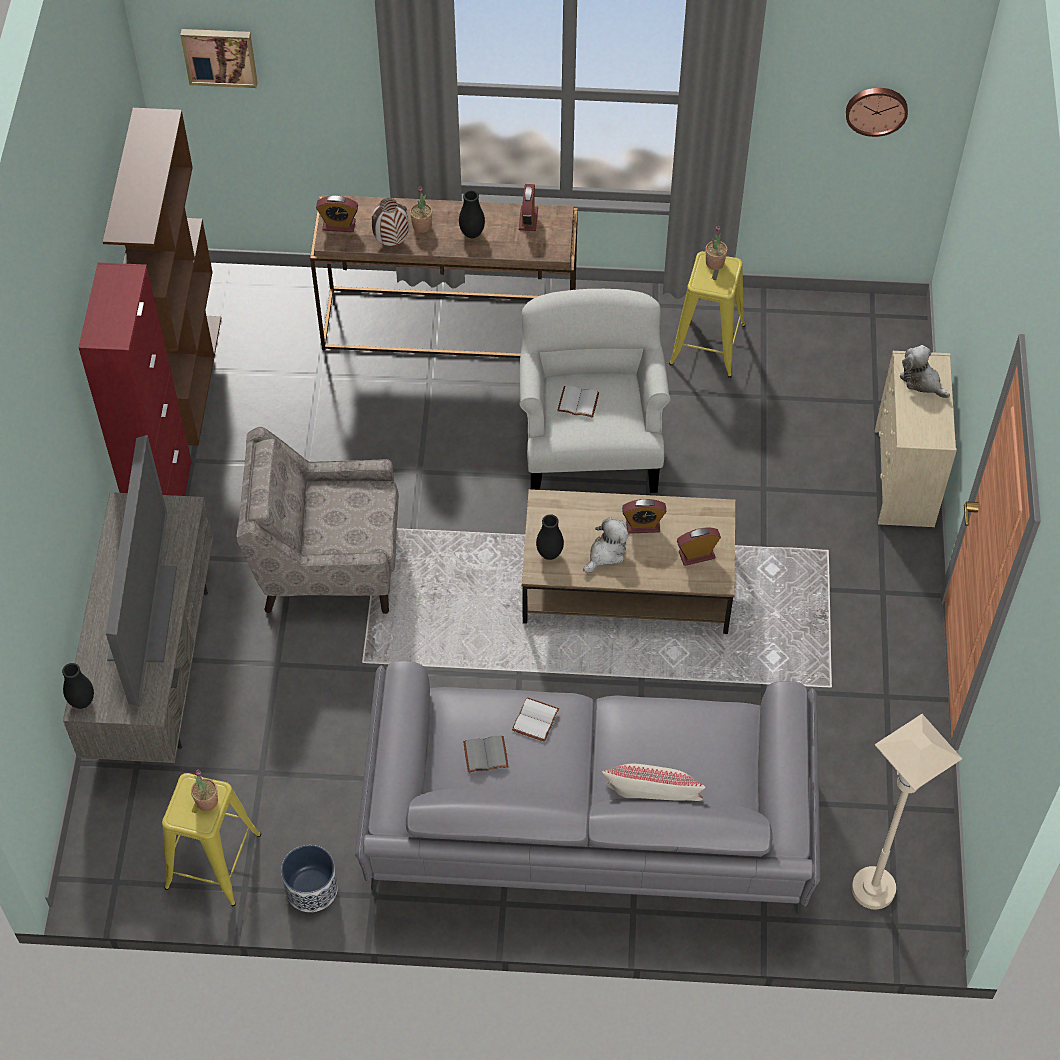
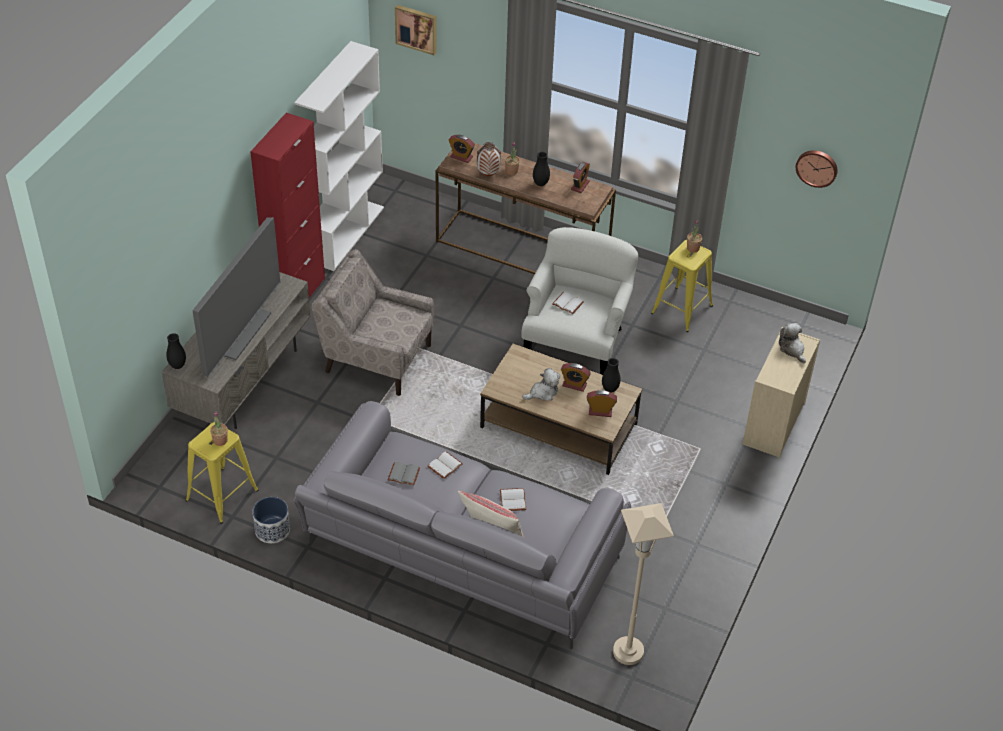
camera: 20 degrees right, 10 degrees down
brown bookcase [103,108,221,446] -> white bookcase [294,41,384,271]
black vase [536,514,564,560] -> black vase moved to [602,358,621,393]
none -> white book [500,488,527,511]

